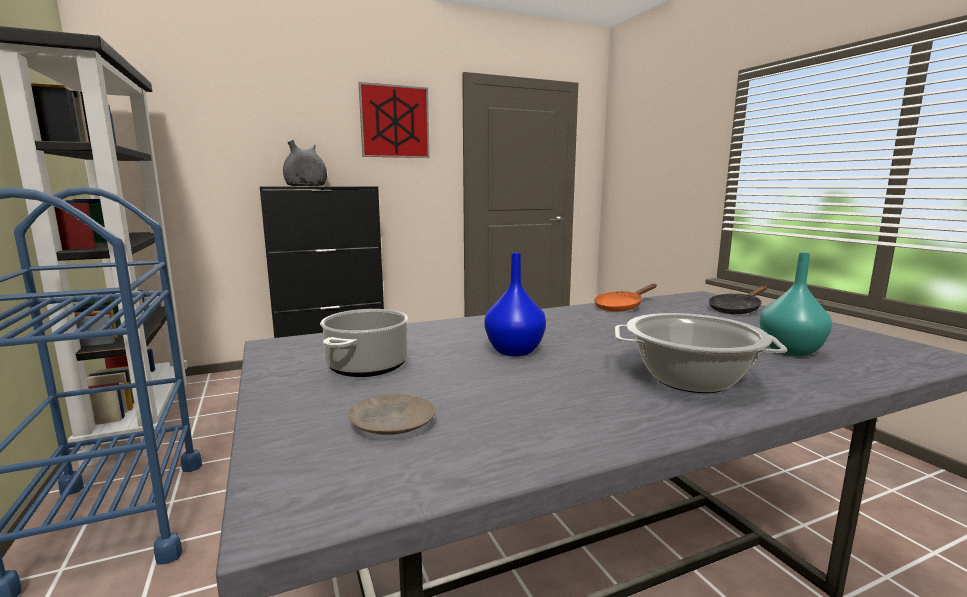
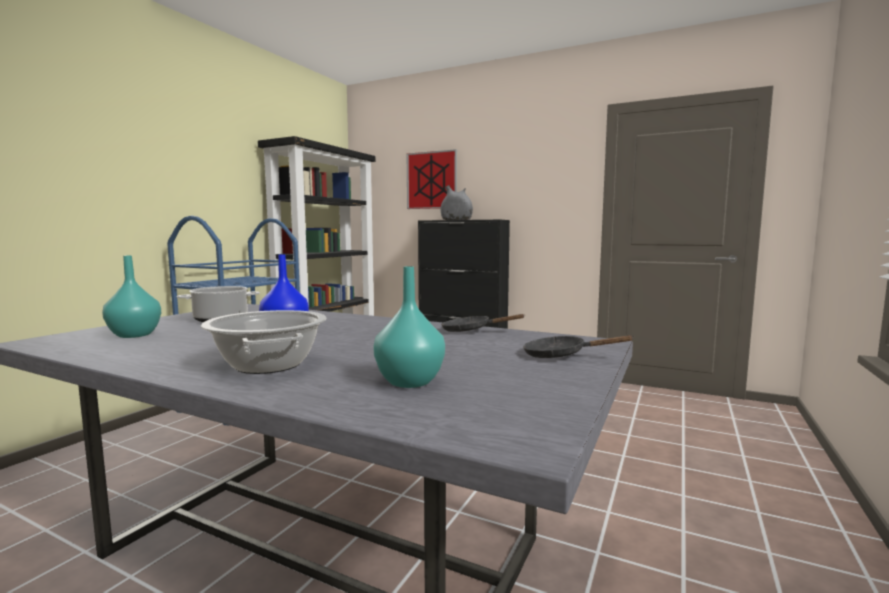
camera: 50 degrees right, 5 degrees down
beige plate [348,394,435,435] -> turquoise vase [102,256,161,338]
picture [359,82,430,158] -> picture moved to [407,149,457,209]
orange frying pan [594,284,657,312] -> black frying pan [441,314,525,332]

